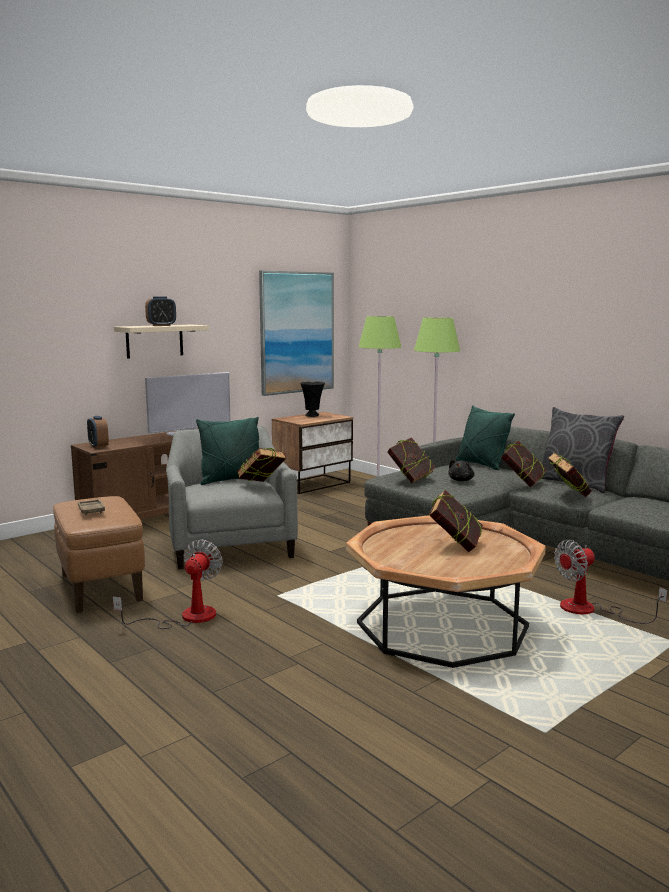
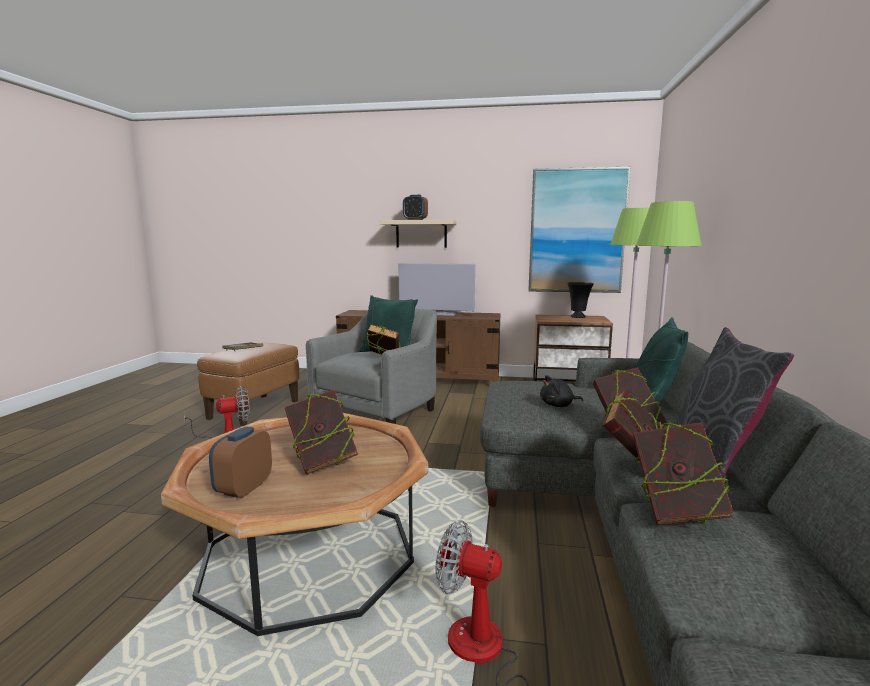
camera: 50 degrees right, 0 degrees up
alarm clock [87,416,109,449] -> alarm clock moved to [209,426,272,498]
book [387,437,436,483] -> book moved to [633,422,734,525]

